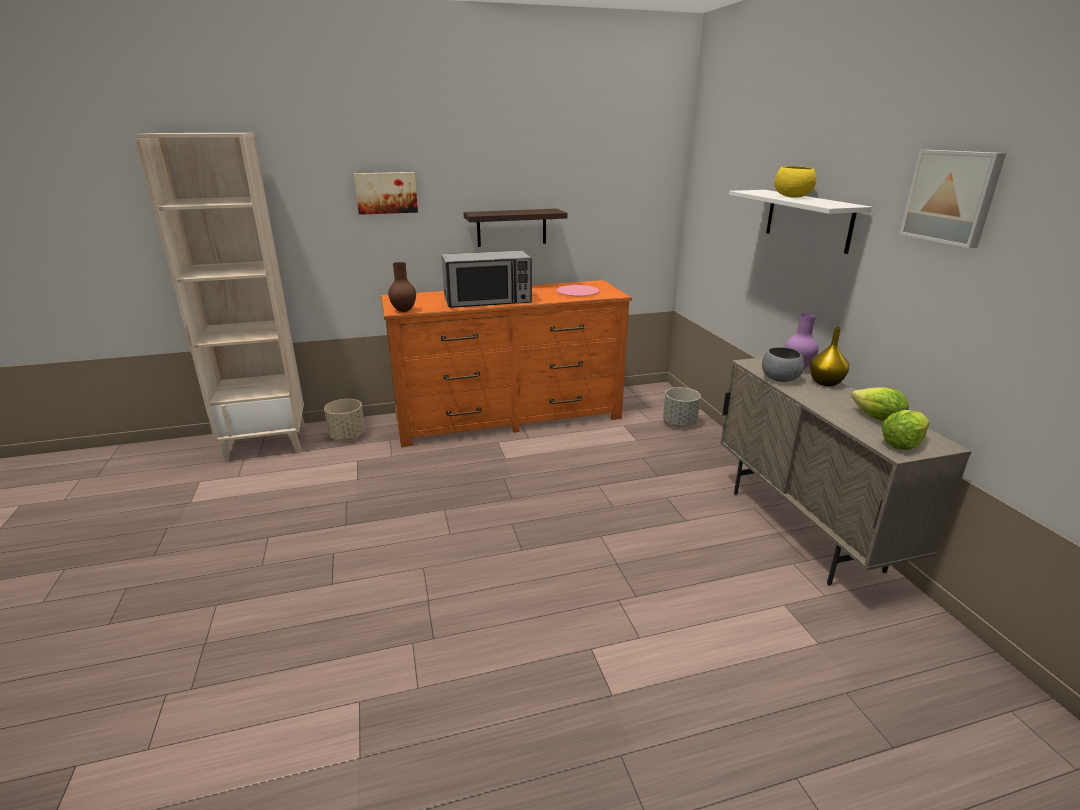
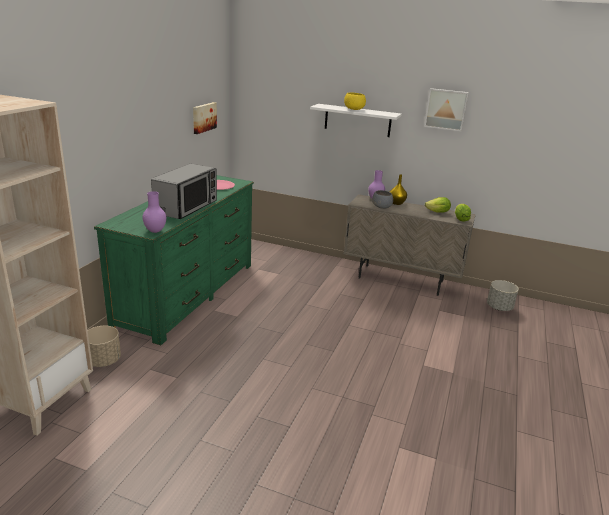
camera: 55 degrees left, 0 degrees up
picture [354,172,418,215] -> picture moved to [193,102,217,134]
orange dresser [381,280,632,447] -> green dresser [94,175,254,345]
brown vase [388,262,416,312] -> purple vase [142,191,166,233]
shelf [464,209,568,247] -> none
grey planter [663,387,701,427] -> grey planter moved to [487,280,519,311]

